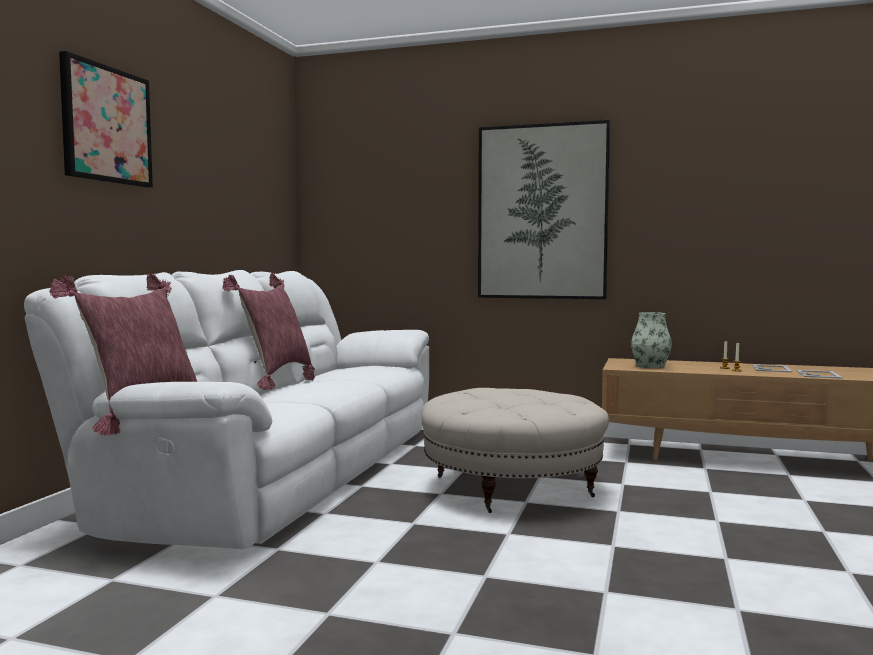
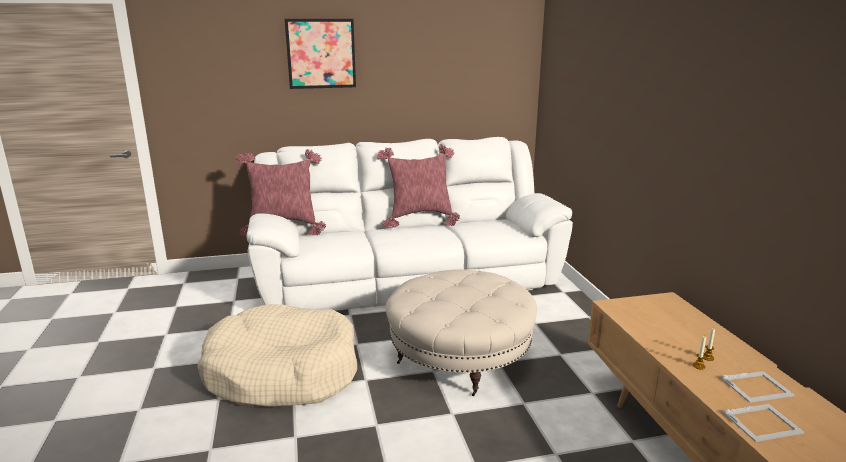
camera: 60 degrees right, 15 degrees up
picture [478,120,610,299] -> none
vase [631,312,672,368] -> none
none -> beige dog bed [198,304,357,407]

